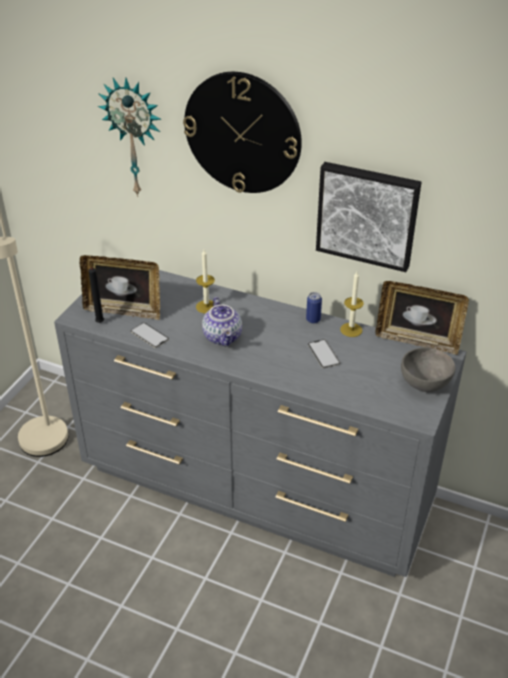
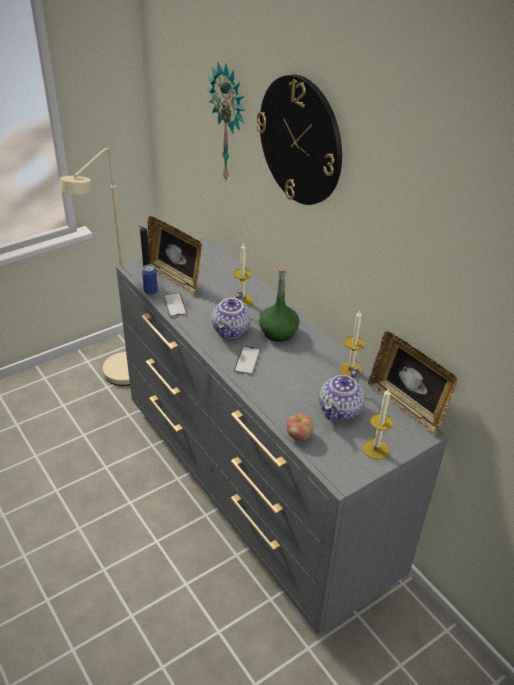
camera: 30 degrees right, 0 degrees up
can [306,292,322,324] -> can moved to [142,265,158,295]
phone [308,339,340,368] -> phone moved to [234,346,261,375]
picture [316,162,422,272] -> none
grey bowl [401,347,455,392] -> candle [363,389,393,460]
none -> green bottle [259,268,300,342]
none -> apple [286,414,314,441]
none -> teapot [319,368,364,421]

